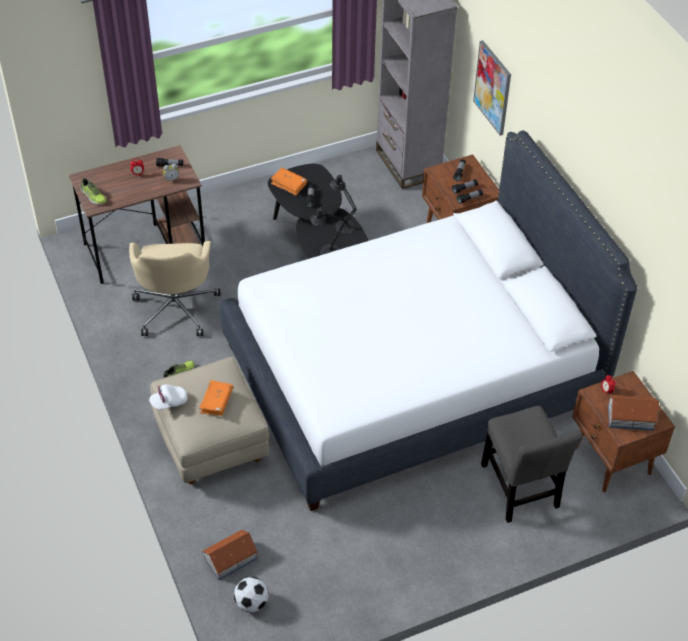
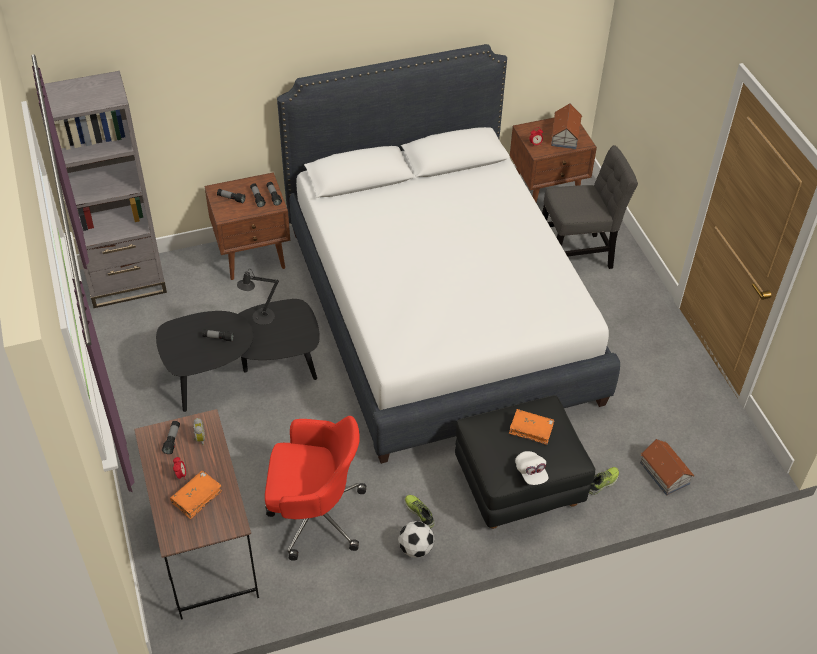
camera: 85 degrees left, 0 degrees up
shoe [80,178,107,204] -> shoe moved to [589,467,619,495]
beige office chair [129,241,220,336] -> red office chair [265,416,366,561]
beige ottoman [150,357,269,484] -> black ottoman [455,395,596,529]
football [234,577,269,613] -> football moved to [398,521,435,558]
orange book [271,167,307,196] -> orange book moved to [170,471,222,519]
black table lamp [310,207,347,255] -> none
picture [473,40,511,136] -> none

